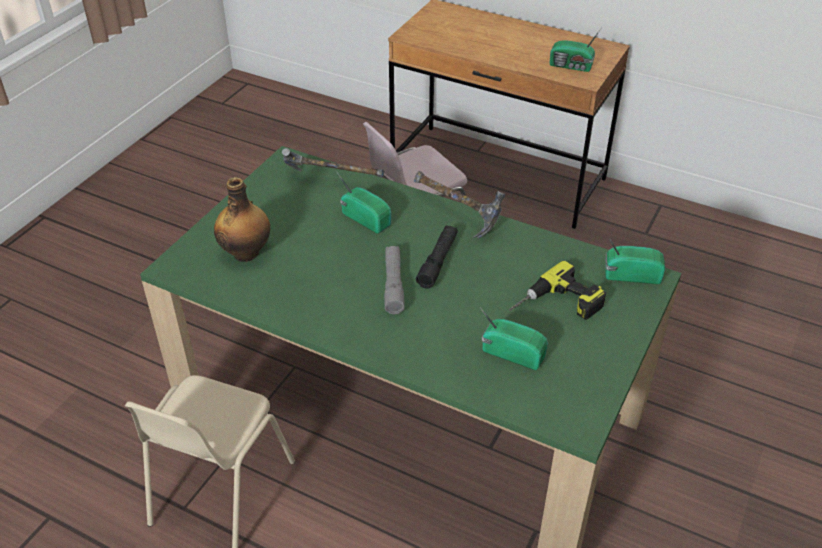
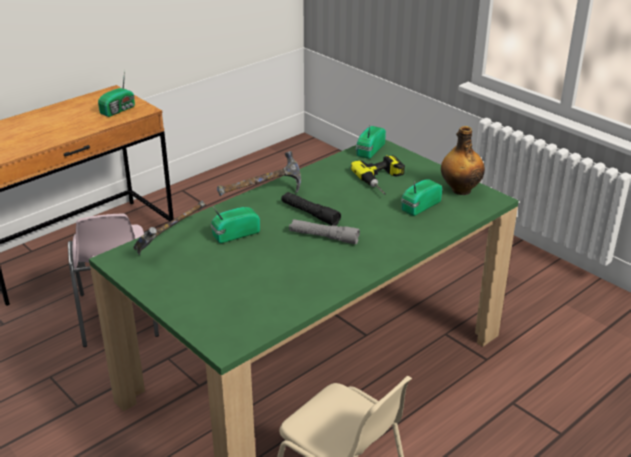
camera: 70 degrees left, 10 degrees down
bottle [214,177,270,262] -> bottle moved to [441,126,485,195]

